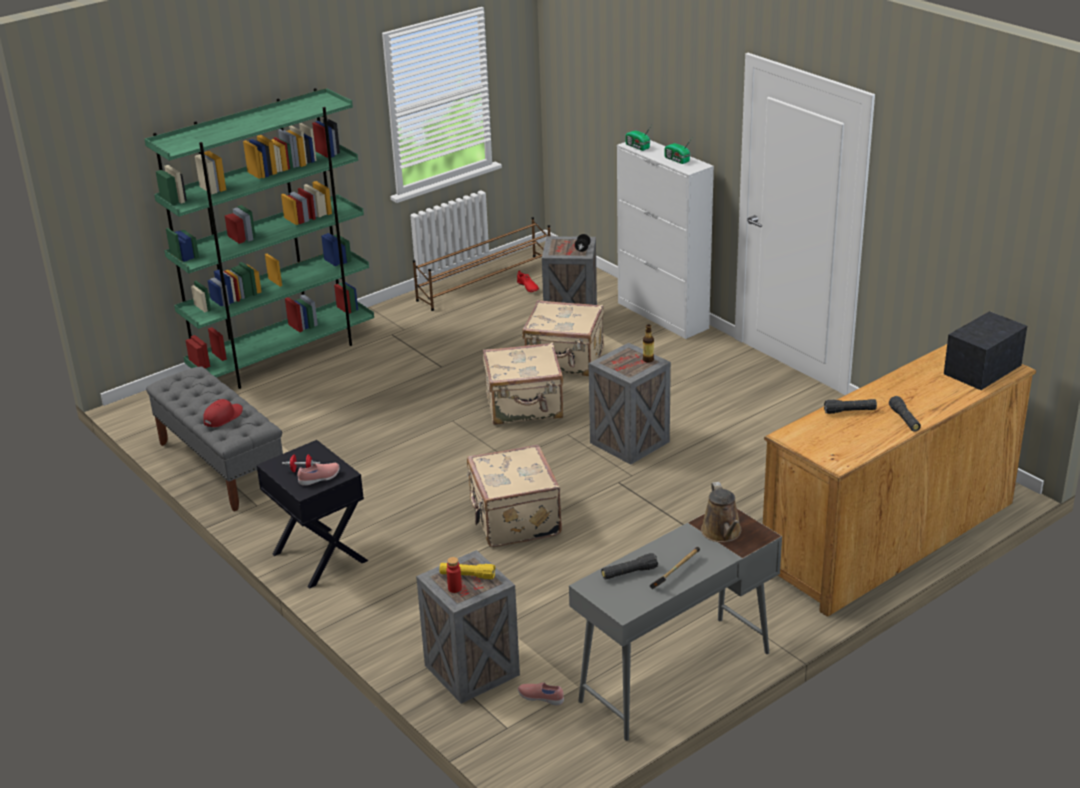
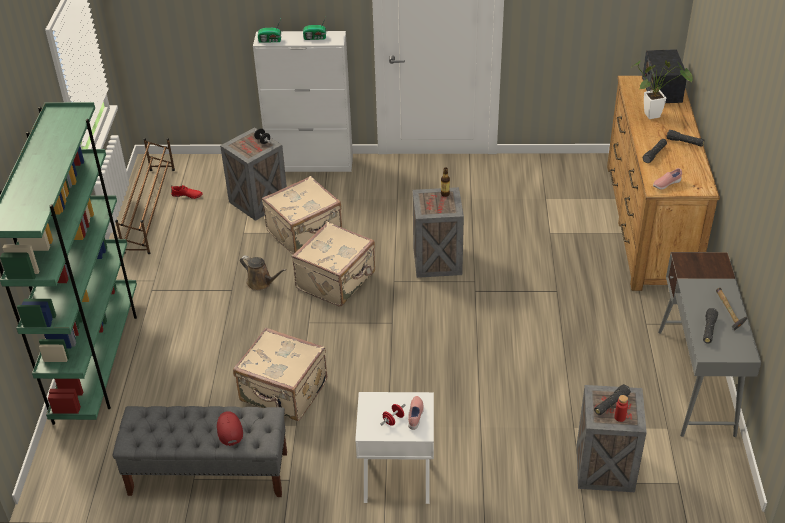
camera: 50 degrees left, 10 degrees up
black nightstand [256,440,368,589] -> white nightstand [355,392,434,504]
yellow flashlight [440,563,495,579] -> black flashlight [594,384,631,415]
beige suitcase [467,445,562,547] -> beige suitcase moved to [233,327,327,421]
pink shoe [518,682,564,706] -> pink shoe moved to [653,168,682,190]
brown watering can [701,482,742,542] -> brown watering can moved to [240,256,287,291]
none -> potted plant [631,60,693,119]

